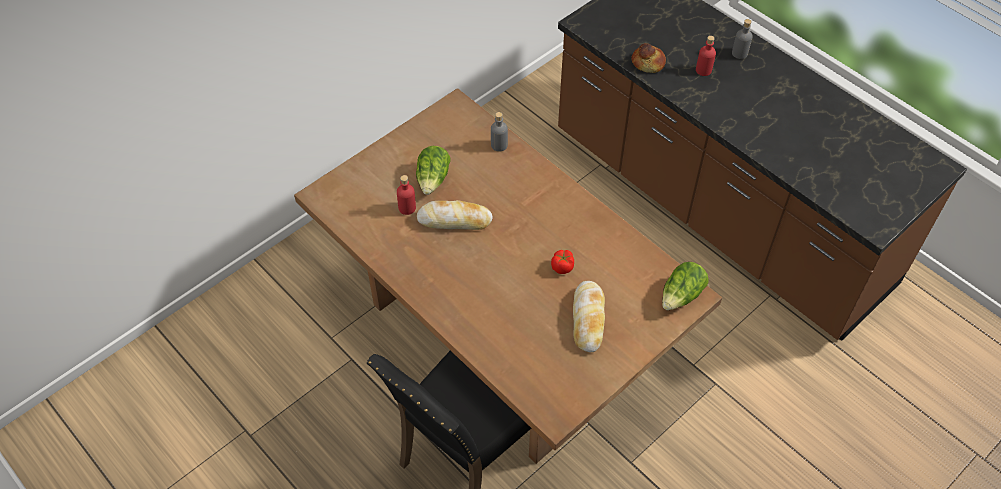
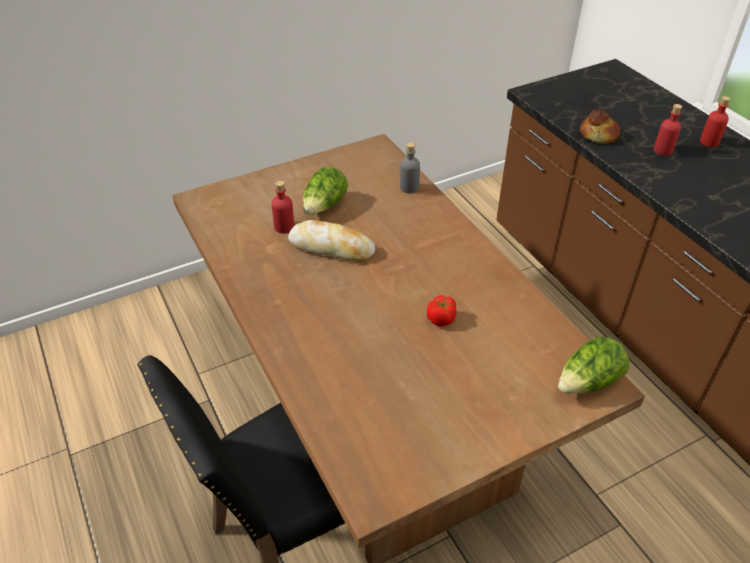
camera: 15 degrees right, 10 degrees down
bread [573,281,605,352] -> none
grey bottle [732,19,753,59] -> red bottle [700,96,730,147]

